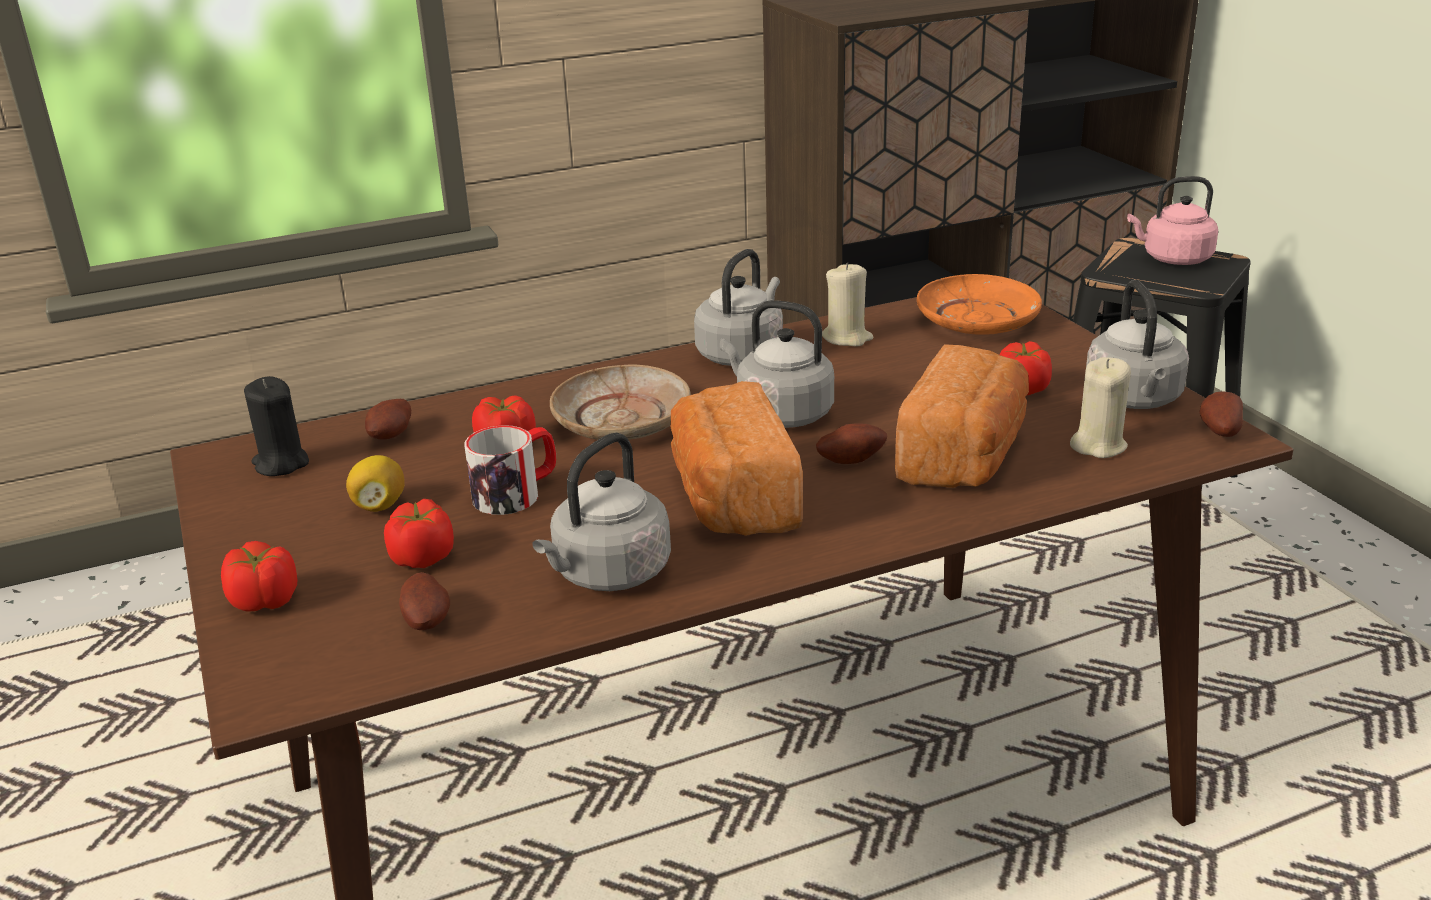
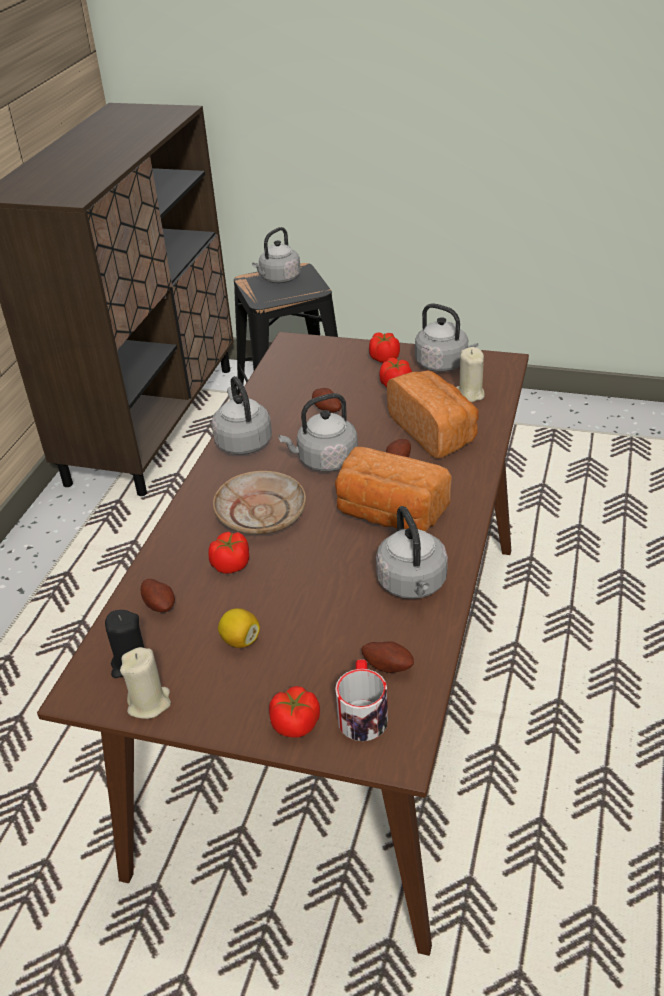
camera: 50 degrees left, 10 degrees up
tomato [384,499,454,568] -> tomato moved to [369,333,400,363]
mug [464,425,556,515] -> mug moved to [335,659,388,741]
beige candle [822,262,873,347] -> beige candle moved to [120,647,171,719]
orange plate [917,274,1042,335] -> none
pink kettle [1127,176,1218,265] -> grey kettle [252,227,301,283]
potato [1200,391,1243,437] -> potato moved to [312,388,341,413]

